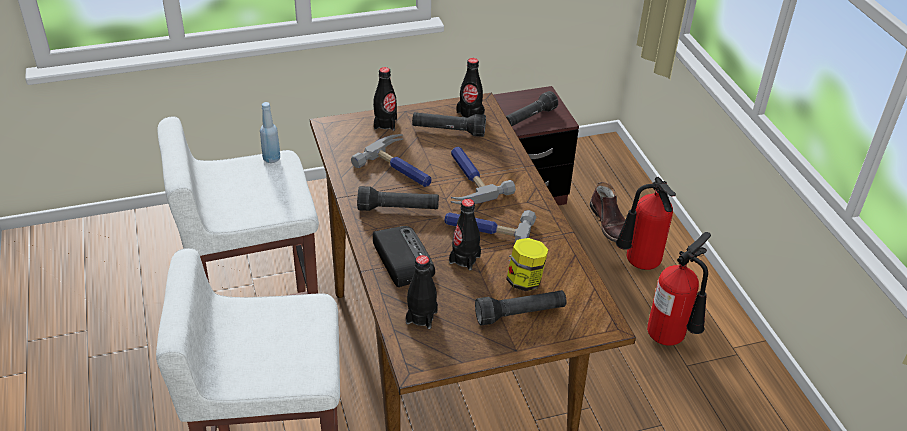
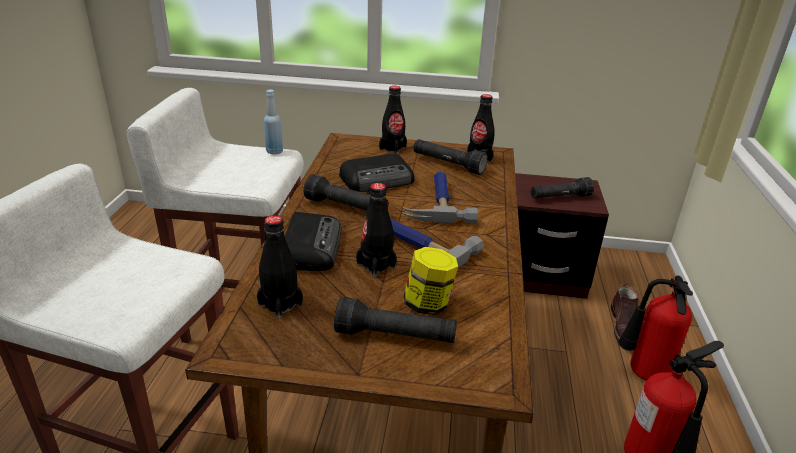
camera: 25 degrees right, 10 degrees down
hammer [351,134,431,187] -> radio [339,153,415,192]

